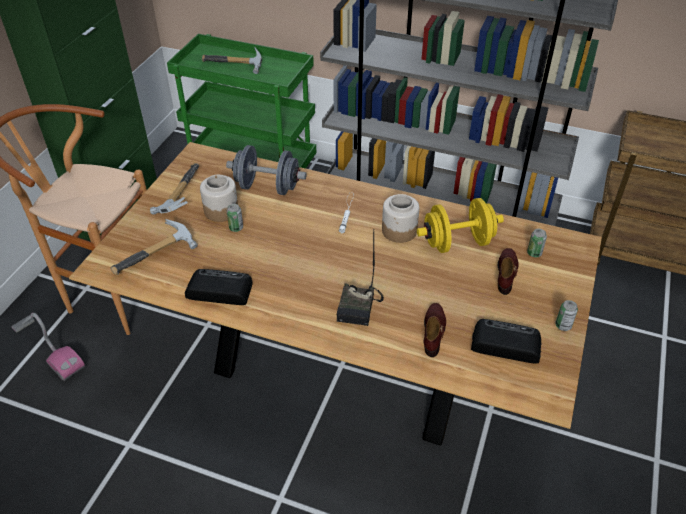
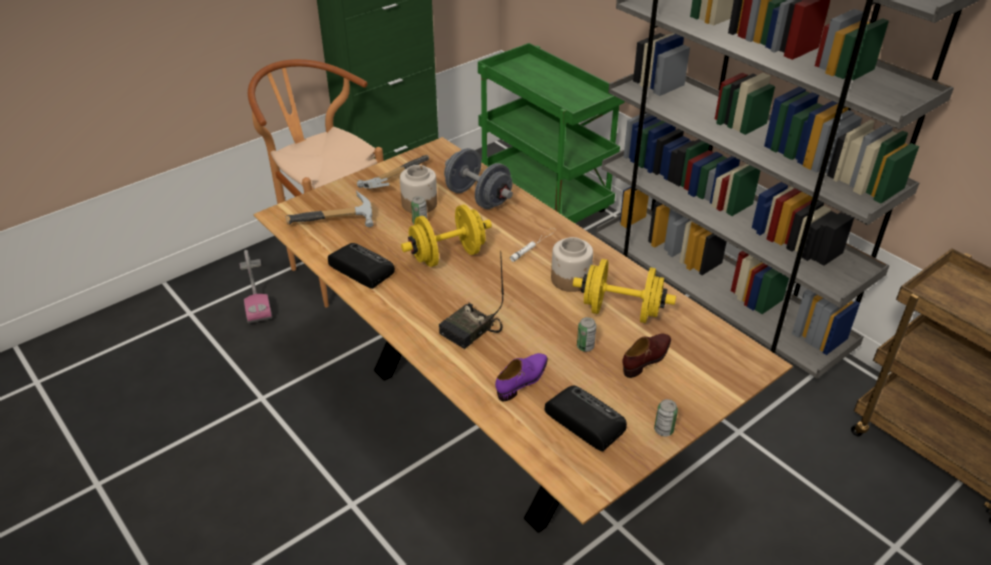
camera: 30 degrees right, 5 degrees down
hammer [202,47,262,74] -> none
brown shoe [424,303,446,357] -> purple shoe [495,353,548,401]
can [527,229,547,257] -> can moved to [577,317,596,352]
none -> yellow dumbbell [401,204,492,267]

